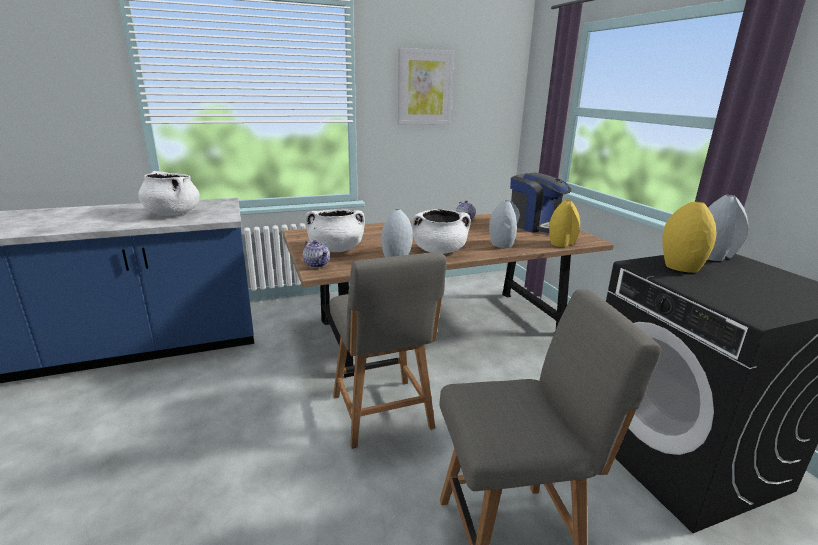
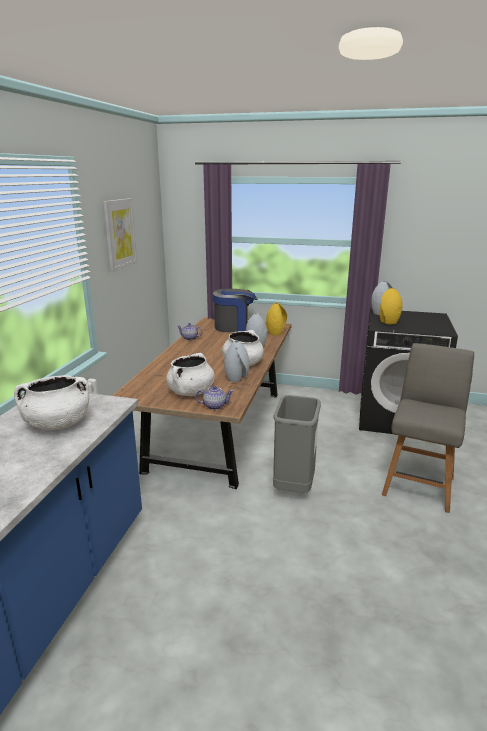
camera: 55 degrees left, 0 degrees up
grey chair [330,252,447,449] -> grey trash can [273,395,321,493]

